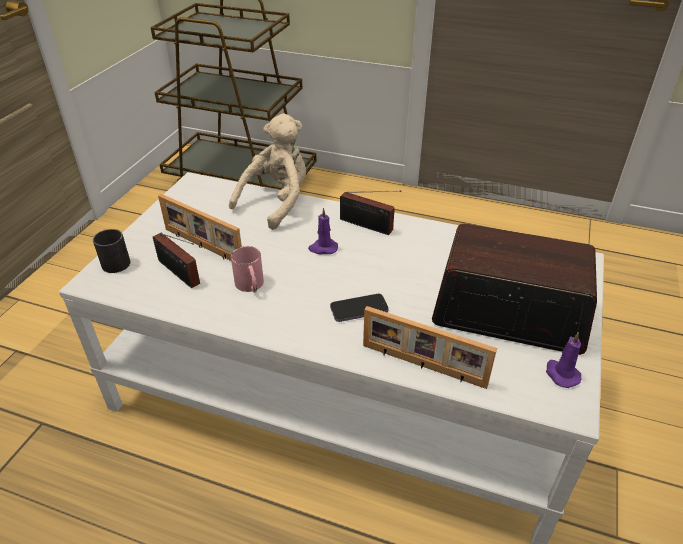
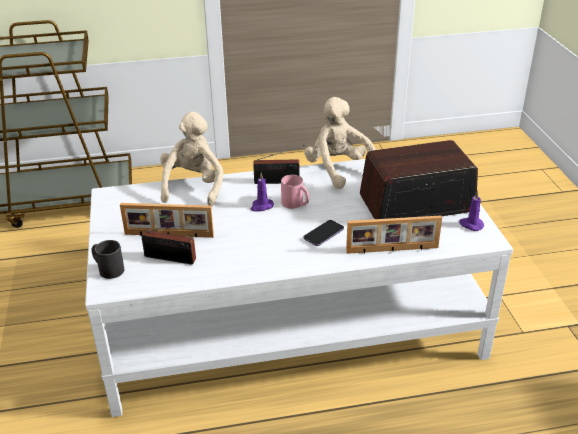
camera: 30 degrees left, 5 degrees down
pink mug [231,246,264,293] -> pink mug moved to [281,175,309,209]
none -> beige plush toy [304,97,376,189]

